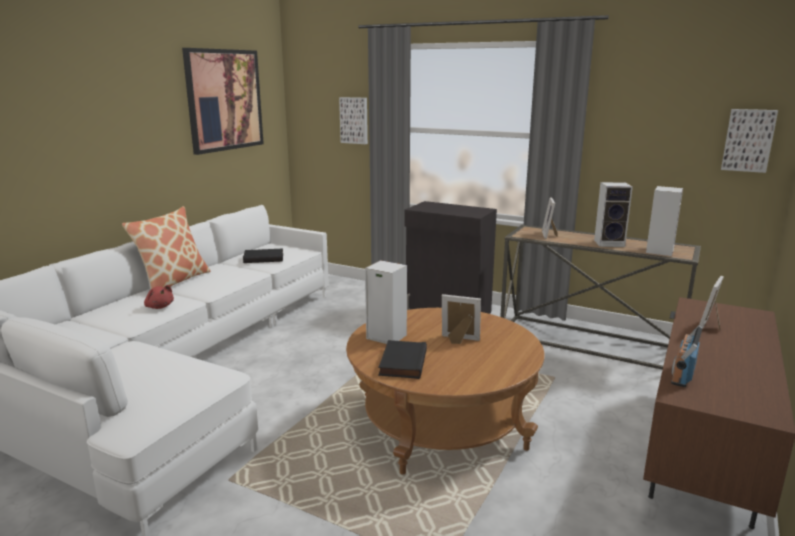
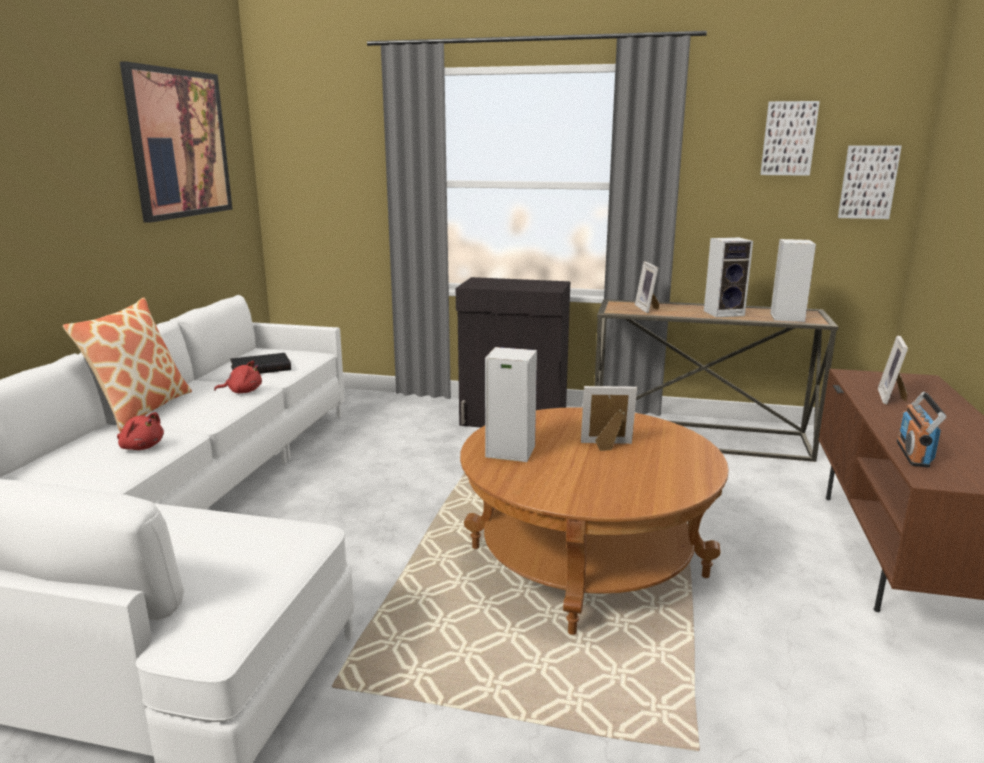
camera: 15 degrees left, 0 degrees up
picture [339,97,368,144] -> picture moved to [760,101,820,176]
black book [378,340,427,379] -> none
none -> red plush toy [214,361,262,393]

